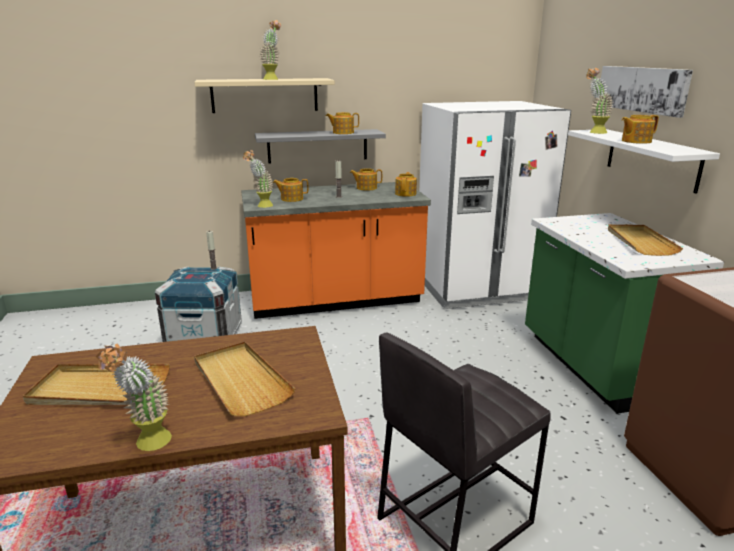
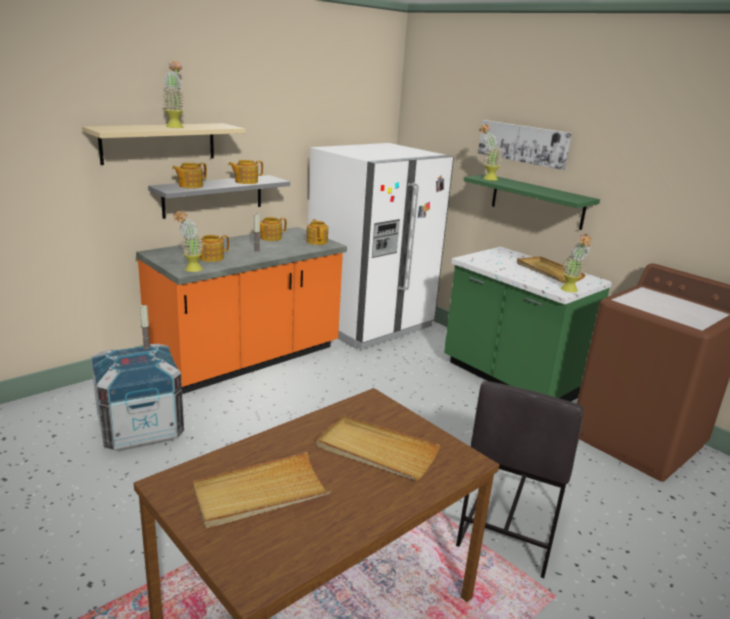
camera: 30 degrees left, 0 degrees up
potted plant [96,344,172,451] -> potted plant moved to [561,234,592,293]
white shelf [568,129,720,194] -> green shelf [464,175,600,230]
teapot [622,115,659,144] -> teapot moved to [172,163,207,188]

